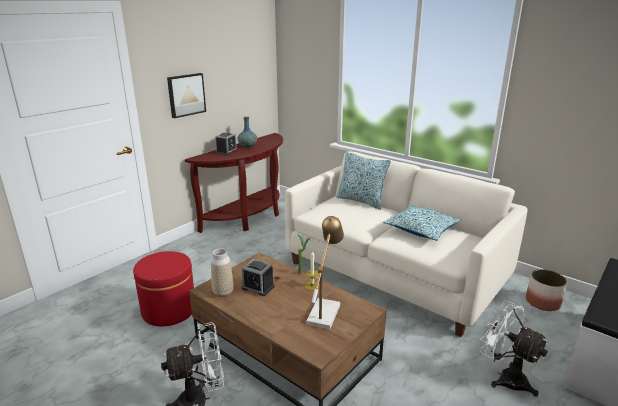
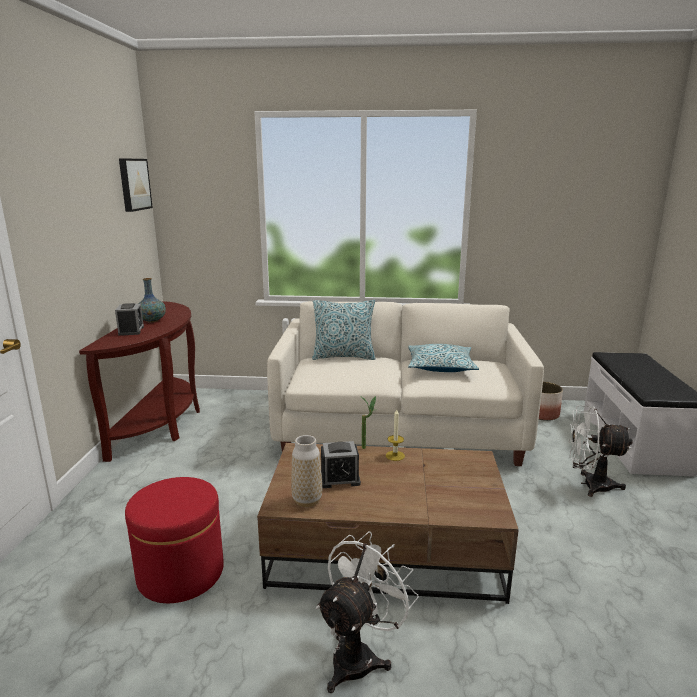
camera: 35 degrees left, 5 degrees down
picture [167,73,206,118] -> picture moved to [119,158,153,212]
table lamp [306,216,344,330] -> none

